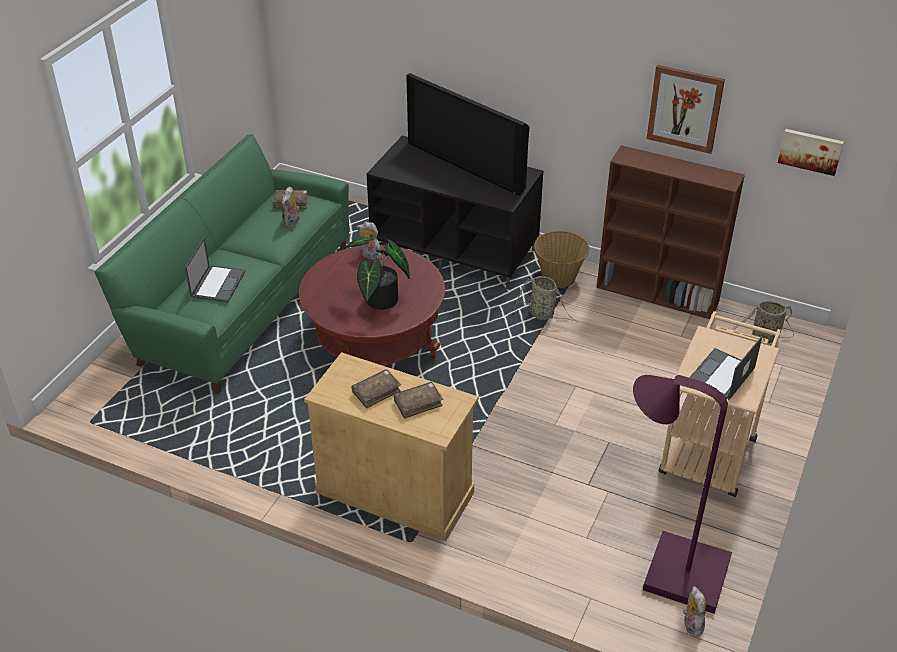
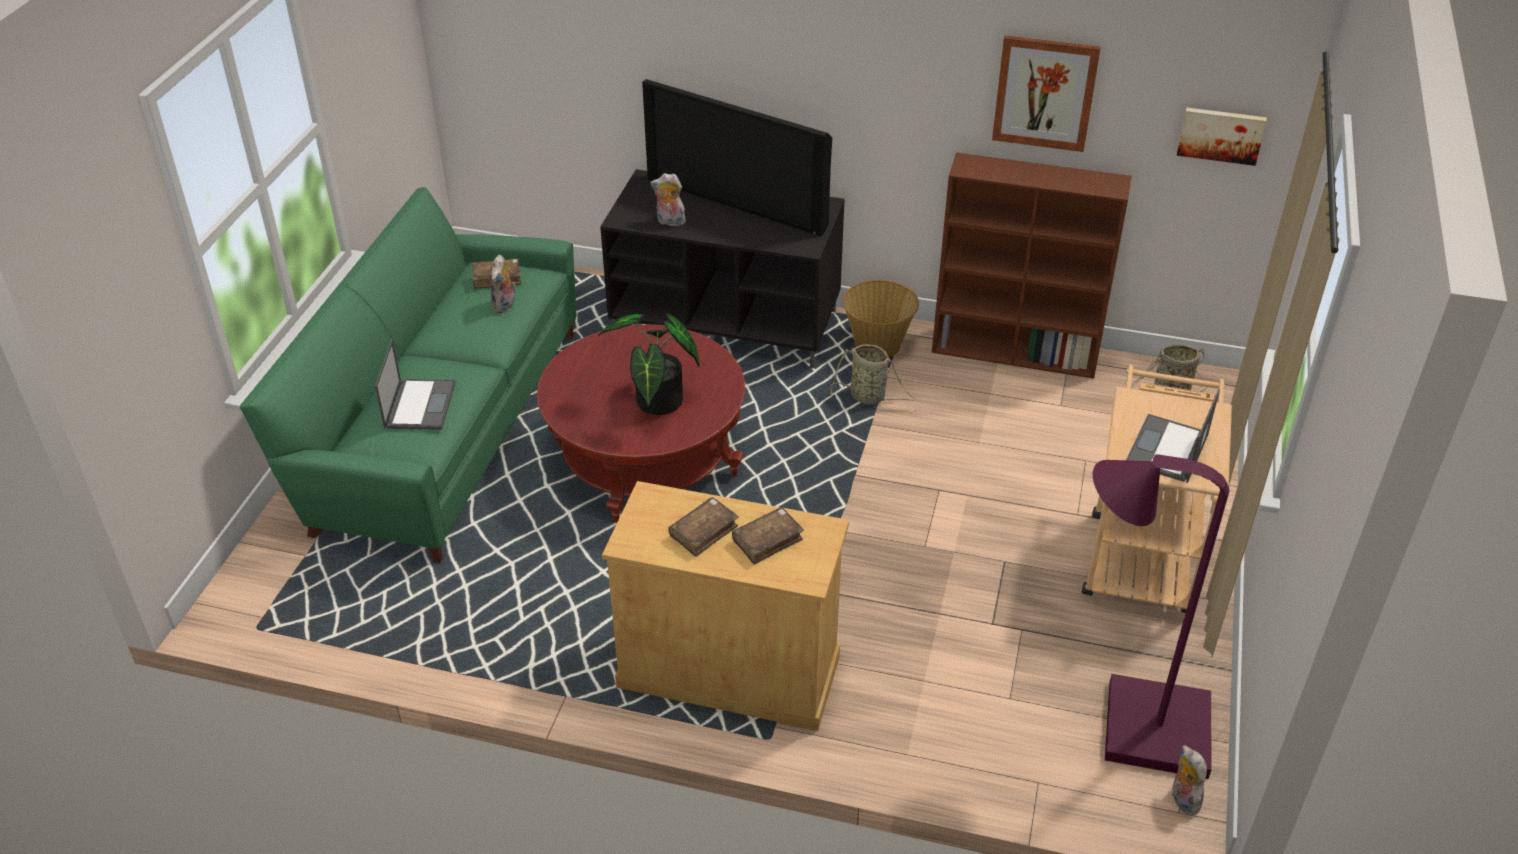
camera: 10 degrees left, 0 degrees up
plush toy [356,222,381,260] -> plush toy moved to [651,173,686,226]

